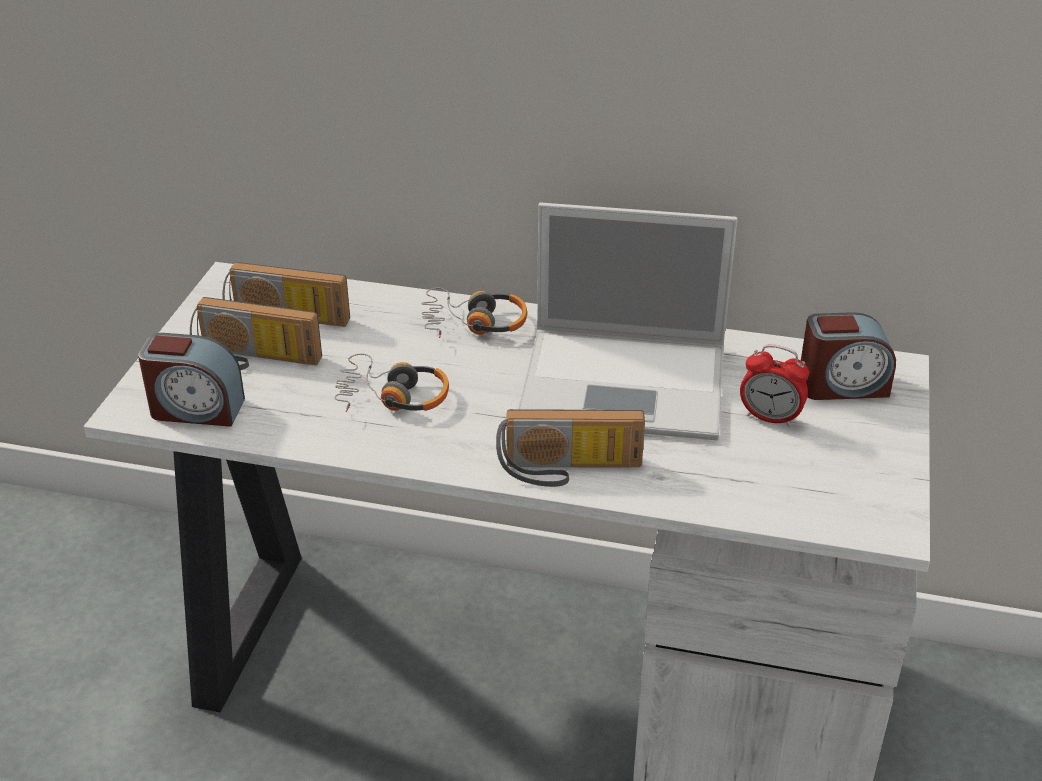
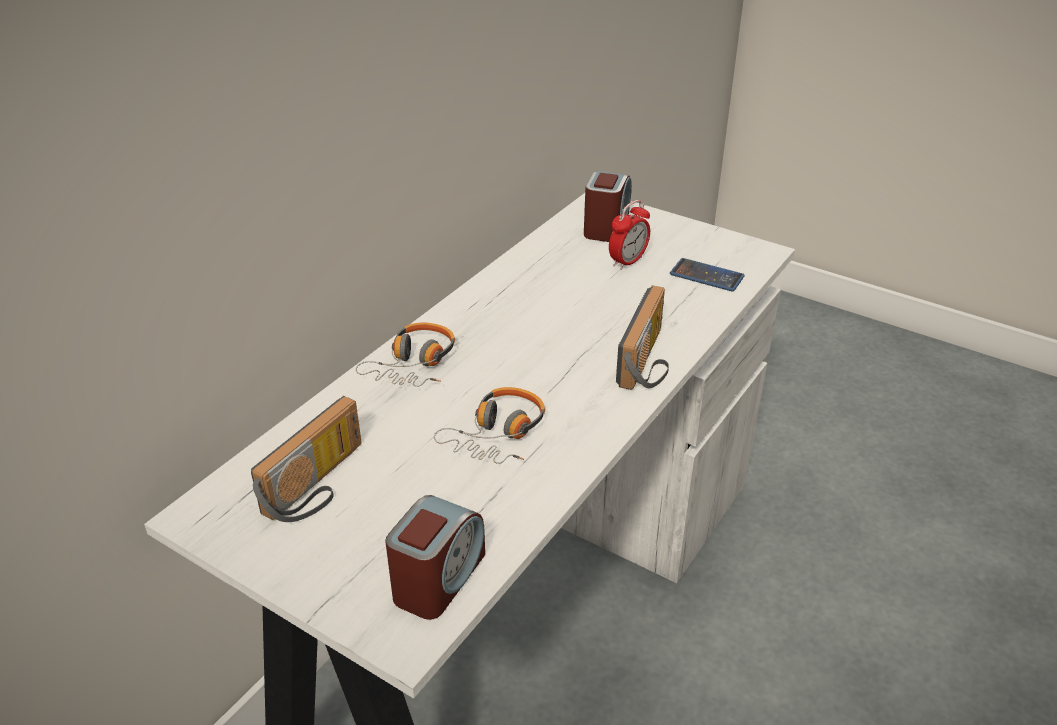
camera: 70 degrees left, 0 degrees up
radio [190,297,322,370] -> none
laptop [518,203,737,440] -> none
none -> phone [670,258,745,292]

